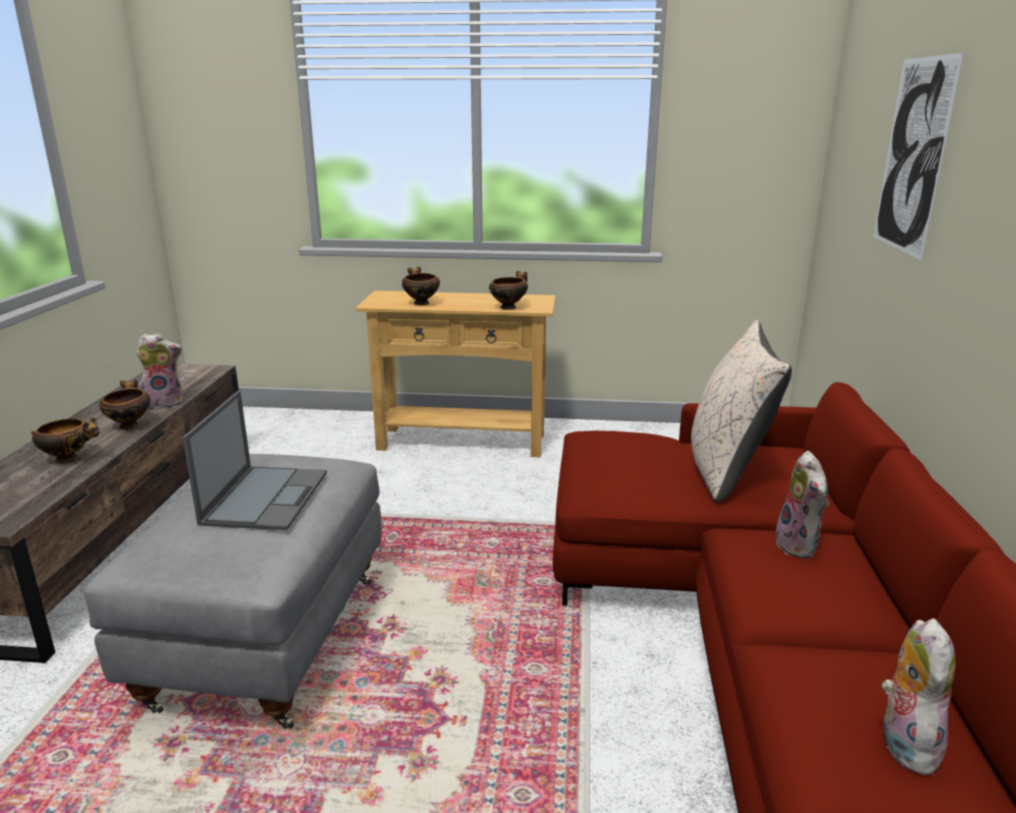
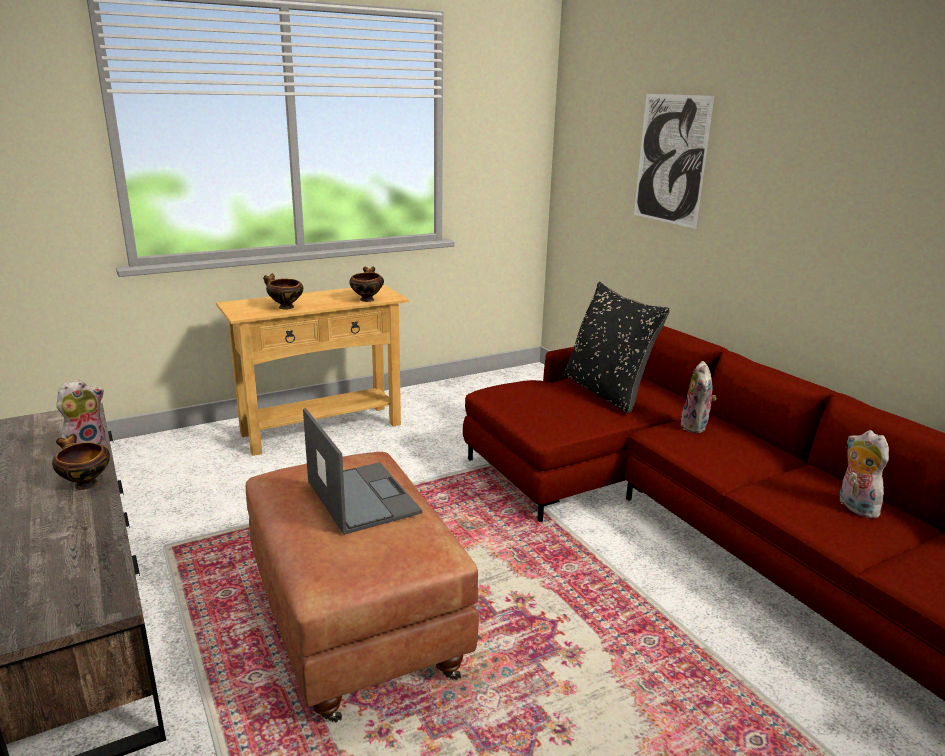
camera: 35 degrees left, 0 degrees up
bowl [31,418,100,464] -> none
grey ottoman [84,454,382,729] -> brown ottoman [246,452,479,722]
beige pillow [691,320,792,503] -> black pillow [564,282,670,414]
plush toy [772,451,829,559] -> plush toy turned 45 degrees clockwise [679,361,716,433]

